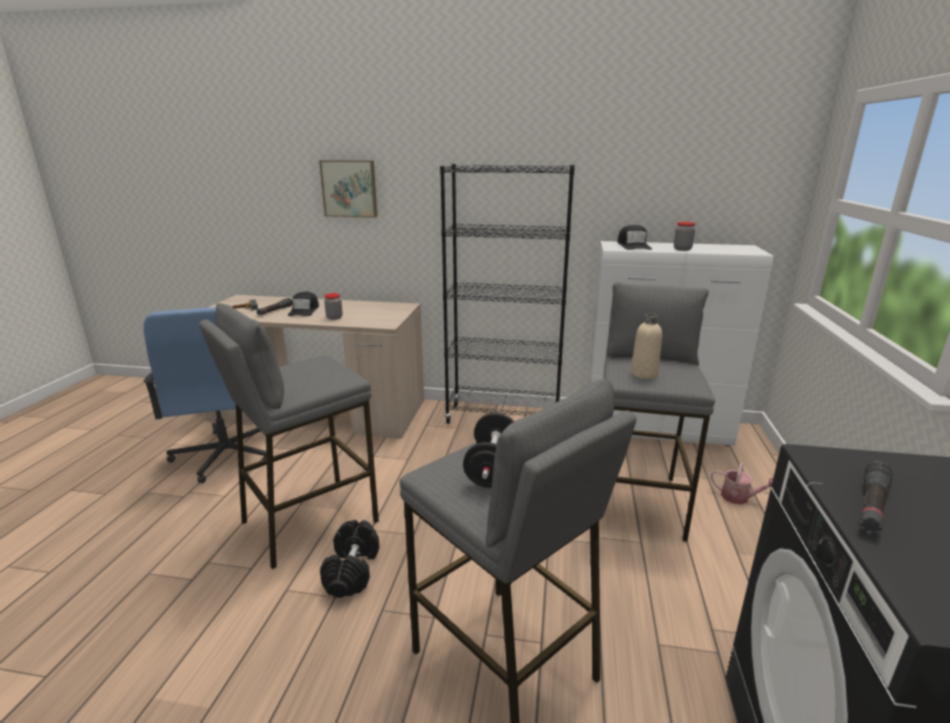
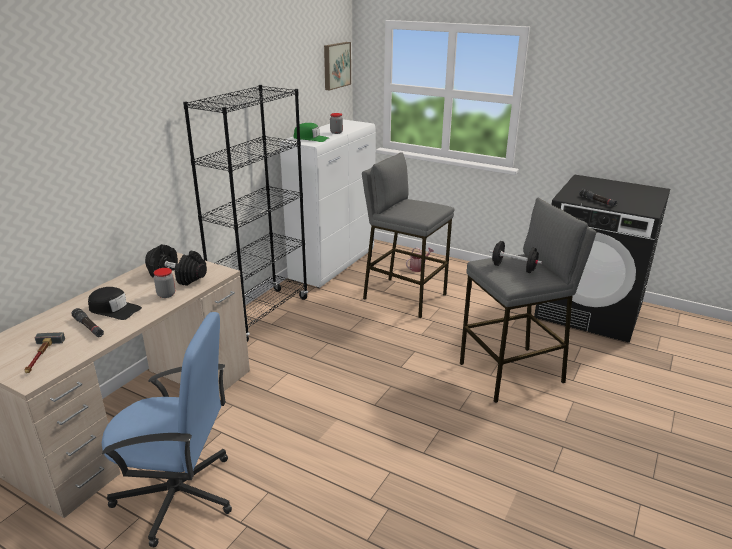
camera: 70 degrees left, 5 degrees up
grey stool [199,303,379,569] -> none
picture [319,160,377,218] -> picture moved to [324,42,351,90]
black dumbbell [320,520,380,598] -> black dumbbell moved to [145,244,207,286]
black cap [617,225,652,250] -> green cap [293,123,329,142]
beige bottle [631,313,662,379] -> none

